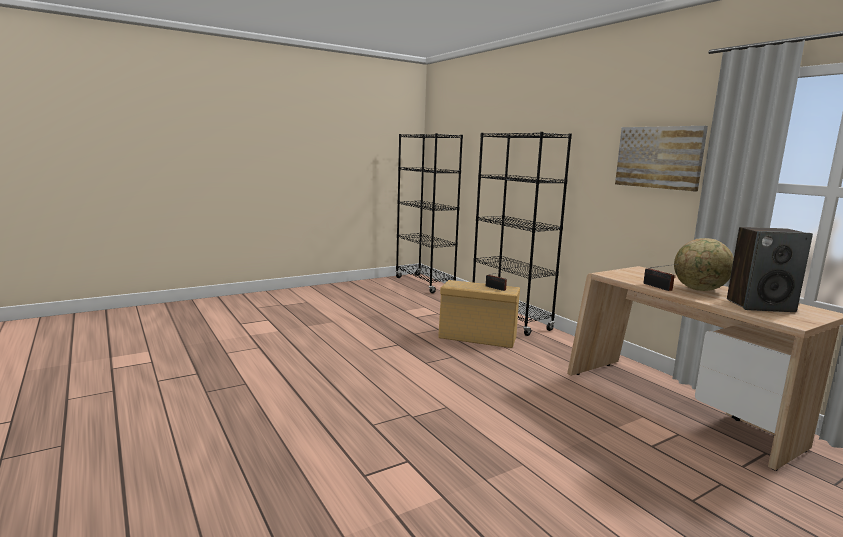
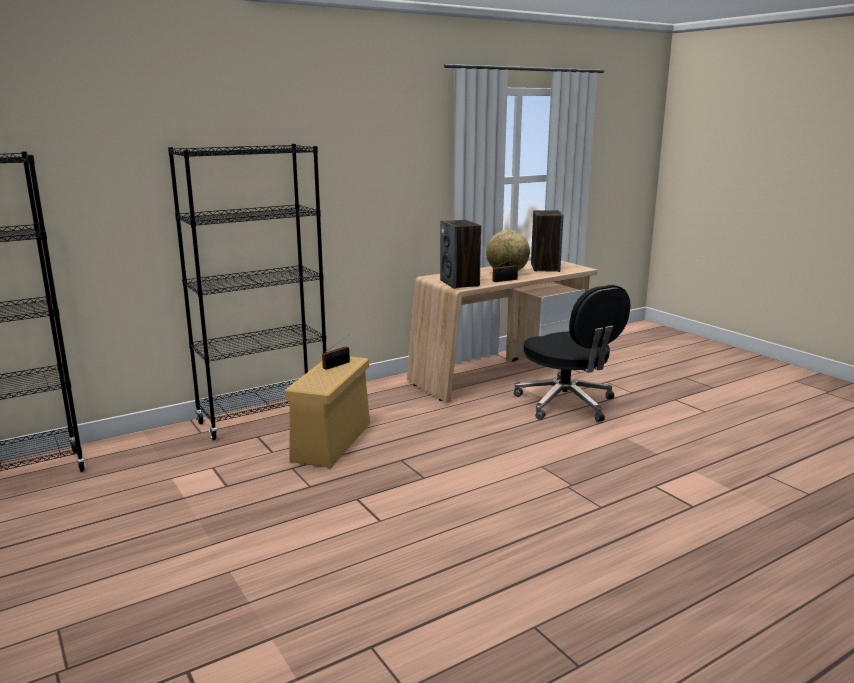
camera: 90 degrees left, 5 degrees up
picture [615,126,708,191] -> none
none -> speaker [440,220,481,289]
none -> black office chair [514,285,631,422]

